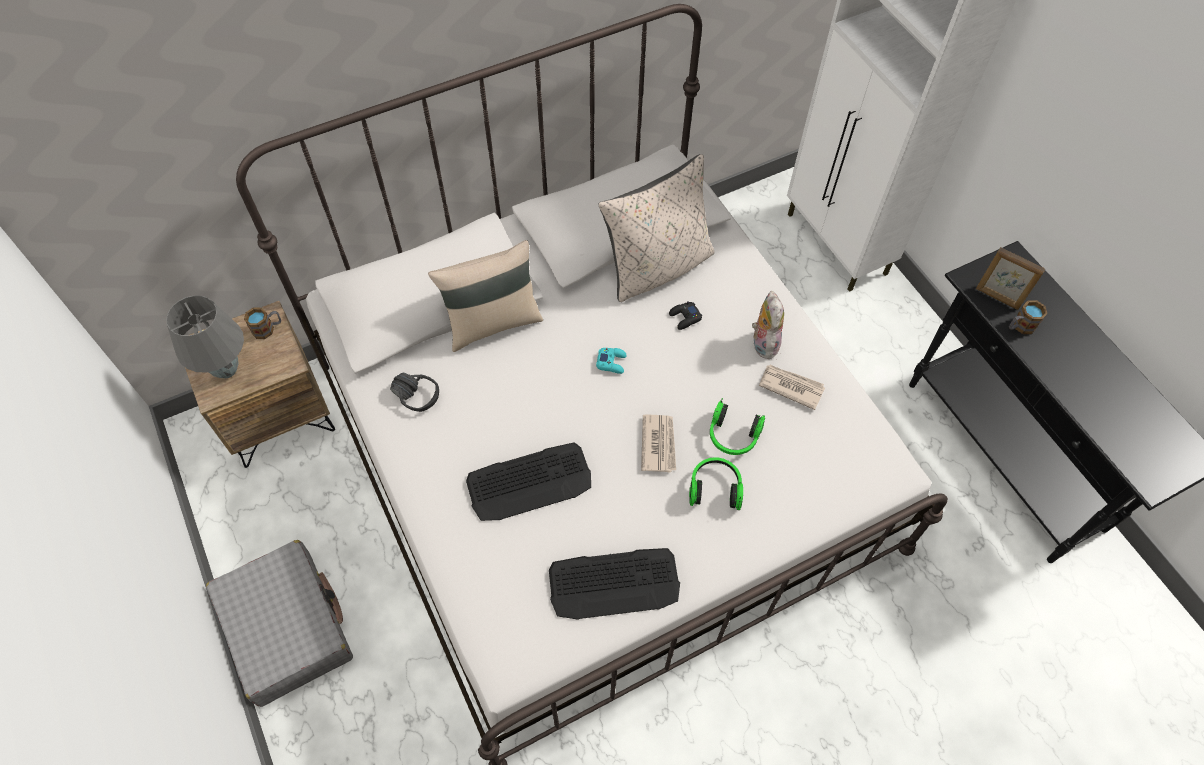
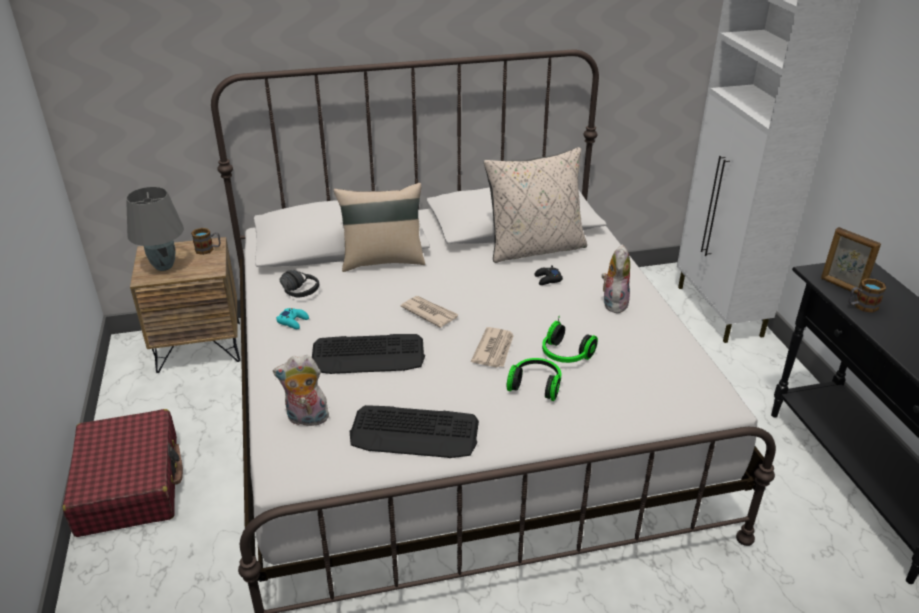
camera: 15 degrees right, 25 degrees down
grey suitcase [206,540,353,707] -> red suitcase [62,409,183,537]
turquoise game controller [596,348,627,374] -> turquoise game controller moved to [276,308,309,329]
newspaper [759,365,825,410] -> newspaper moved to [400,296,459,328]
none -> plush toy [273,355,329,426]

